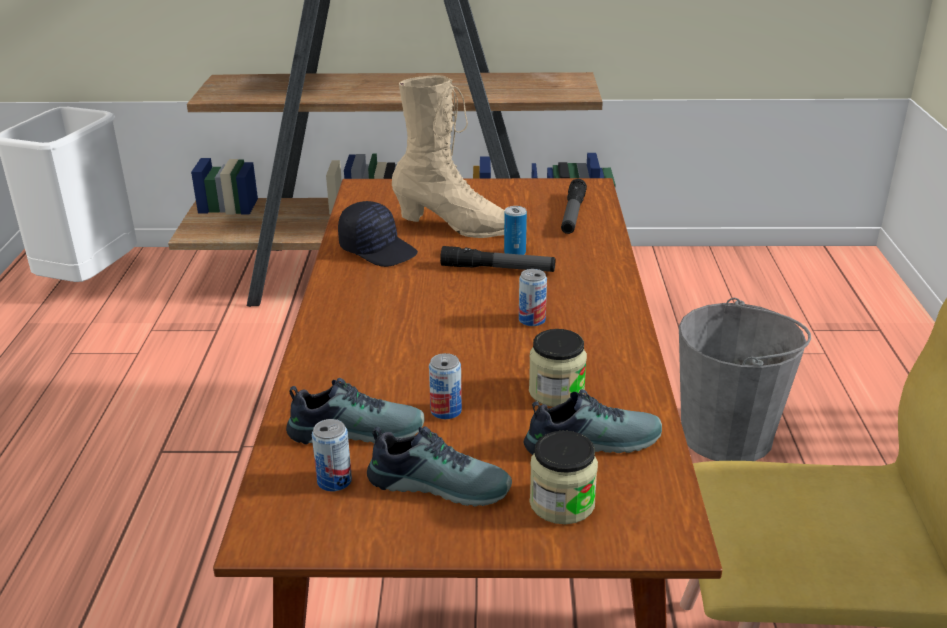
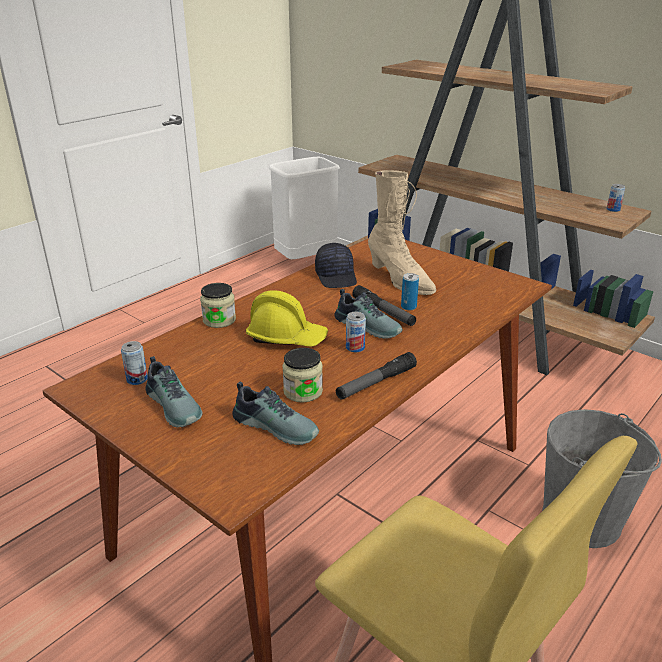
camera: 40 degrees right, 0 degrees up
shoe [286,378,425,444] -> shoe moved to [335,289,403,339]
can [429,353,462,419] -> can moved to [607,184,625,212]
jar [530,431,598,524] -> jar moved to [200,283,236,328]
flashlight [561,179,587,234] -> flashlight moved to [336,352,417,399]
none -> yellow hard hat [246,290,328,347]

